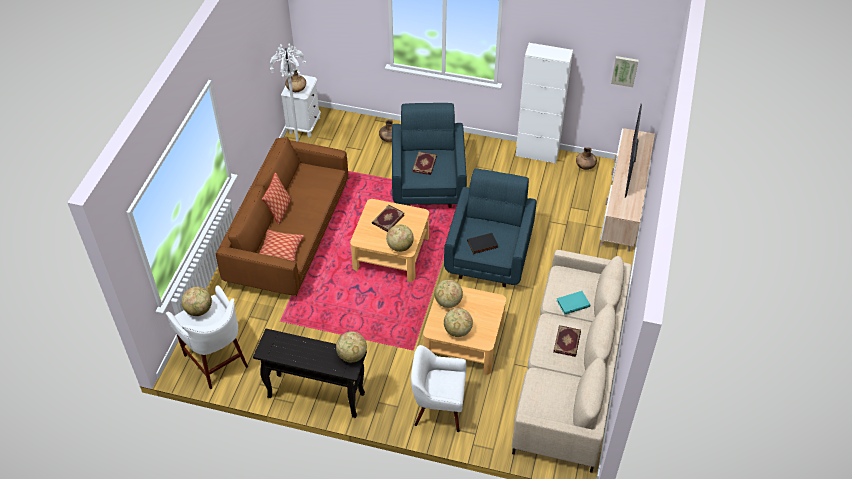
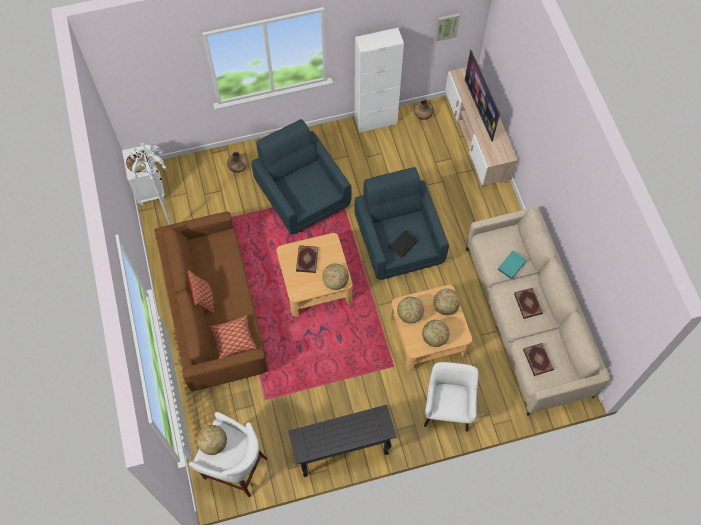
camera: 30 degrees left, 15 degrees up
globe [336,331,367,362] -> globe moved to [433,289,460,315]
white armchair [411,345,467,432] -> white armchair turned 120 degrees clockwise [424,362,479,432]
book [413,151,437,175] -> book moved to [523,343,554,376]

